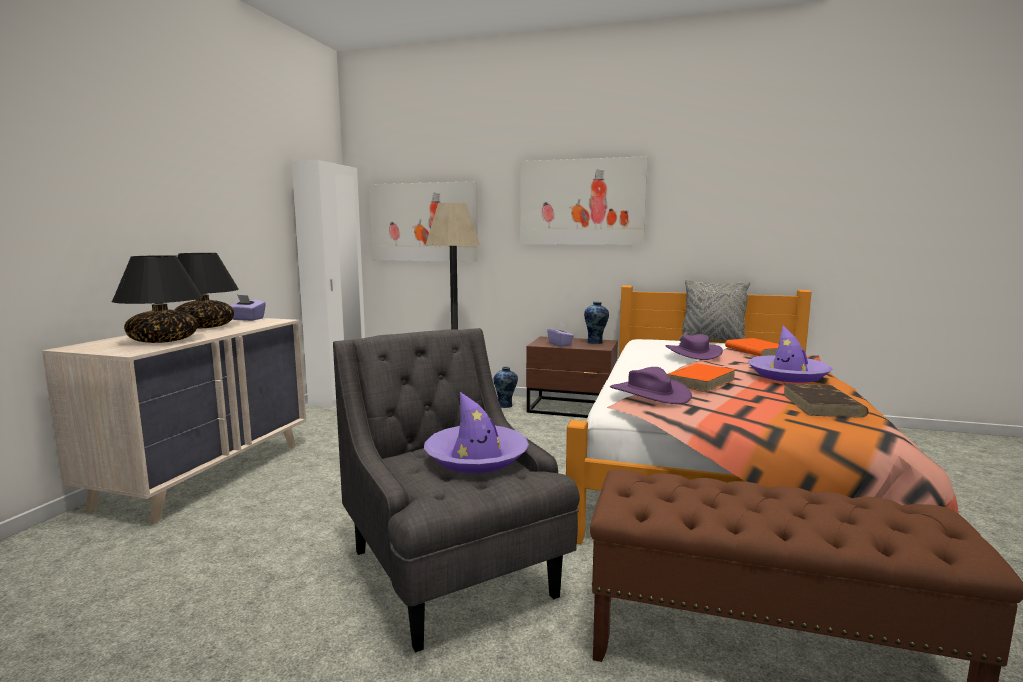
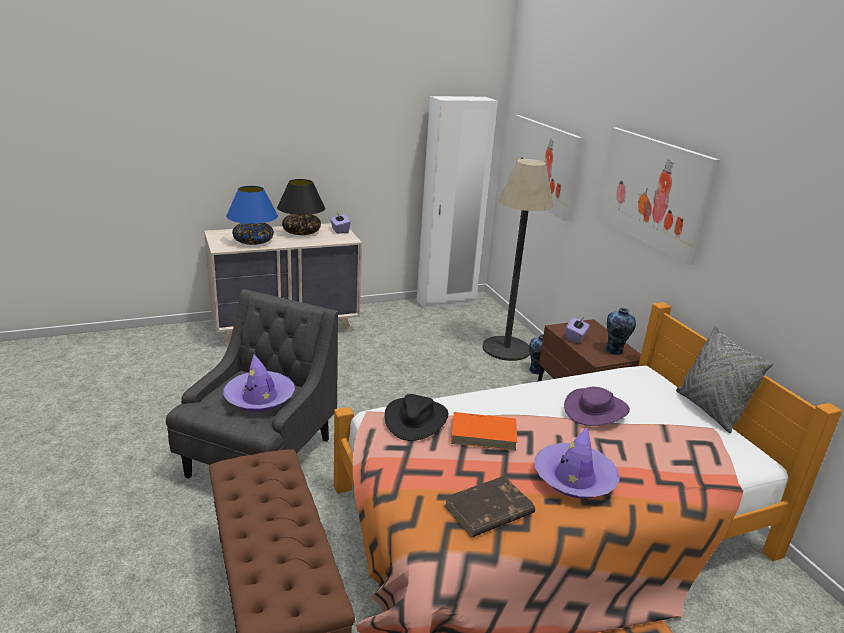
camera: 50 degrees right, 15 degrees up
black table lamp [112,255,203,343] -> blue table lamp [226,186,278,245]
purple hat [610,367,692,404] -> black hat [384,394,448,441]
orange book [725,338,779,356] -> none

